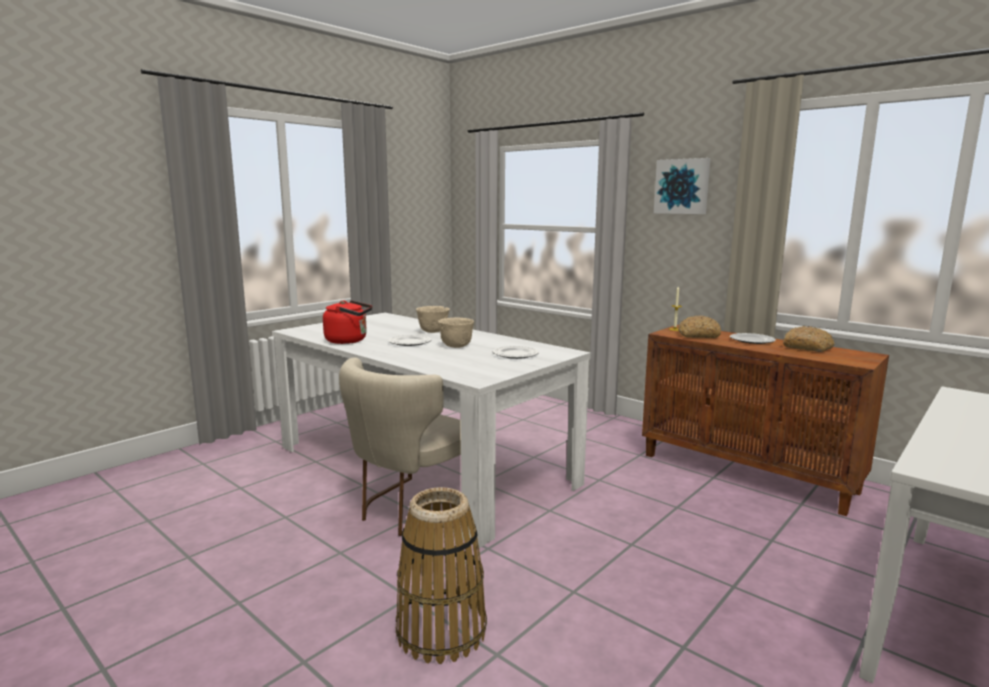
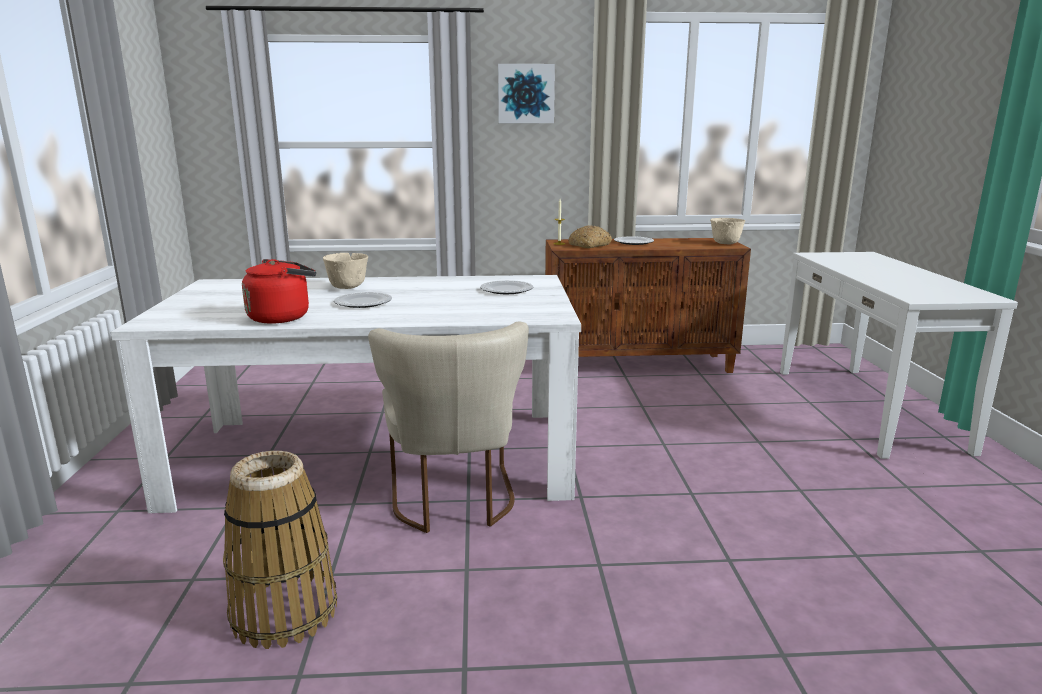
camera: 45 degrees left, 5 degrees up
basket [396,487,487,664] -> basket moved to [223,451,337,649]
beige bowl [438,318,474,348] -> beige bowl moved to [710,218,745,244]
bread [783,326,835,352] -> none

